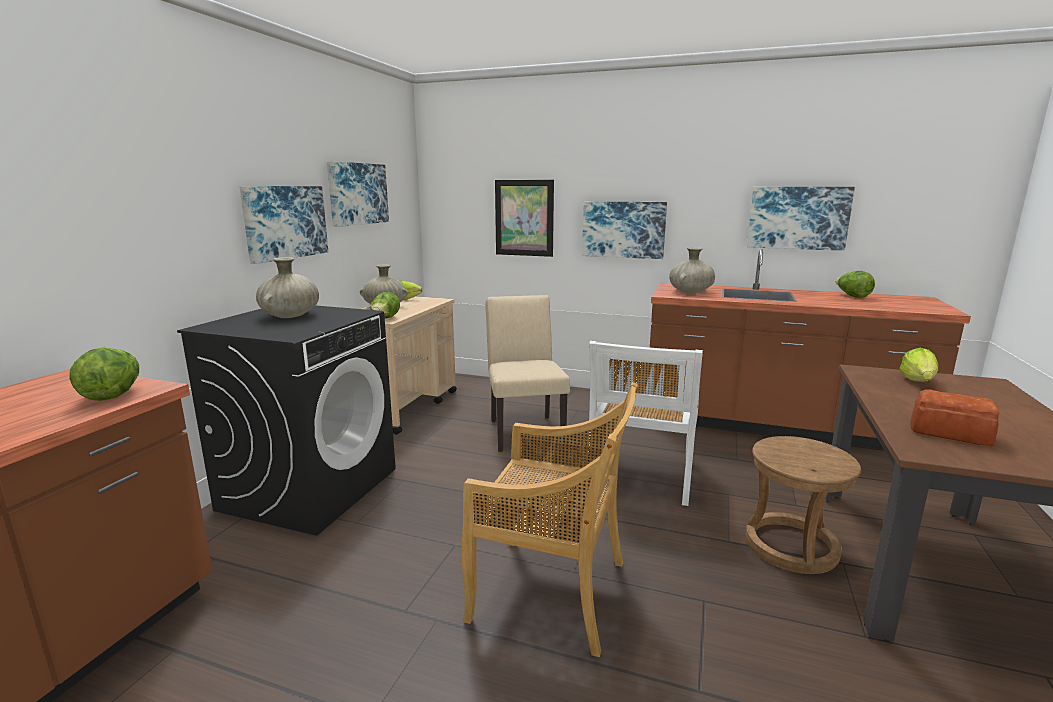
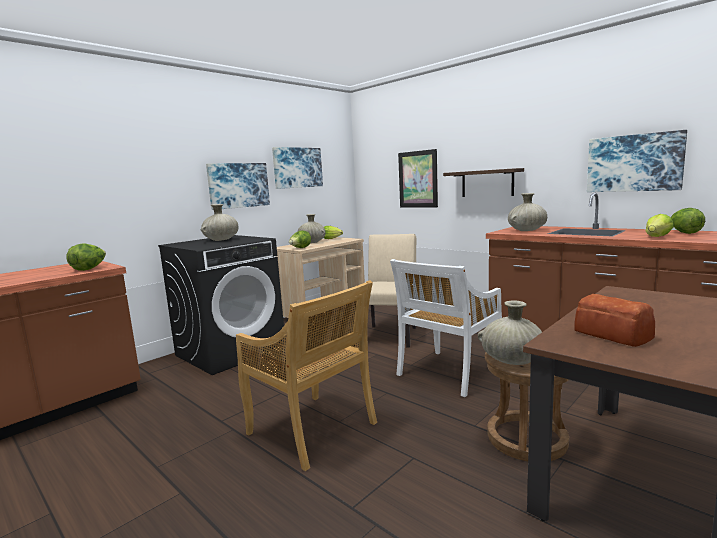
camera: 25 degrees right, 5 degrees down
picture [582,201,667,259] -> shelf [443,168,524,197]
lettuce [900,348,938,382] -> lettuce moved to [646,214,674,237]
none -> beige vase [478,301,542,365]

